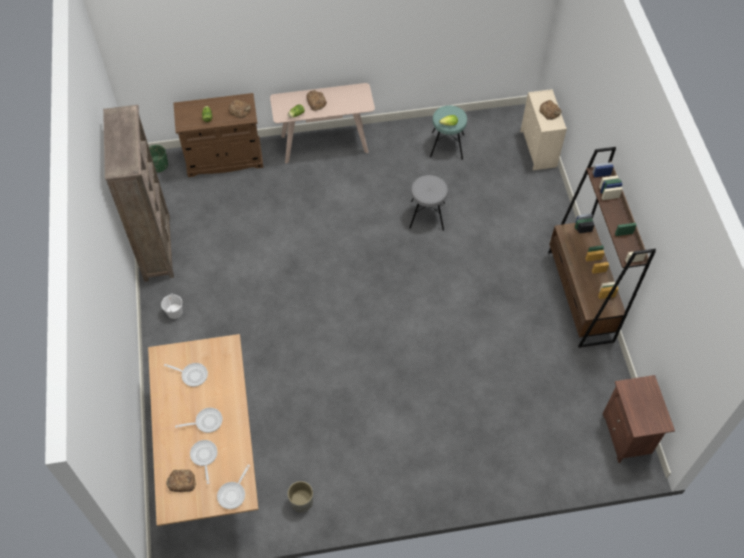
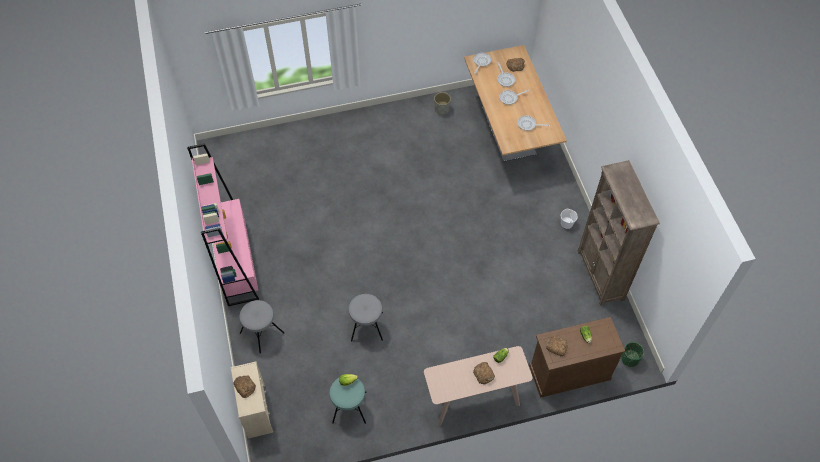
camera: 175 degrees right, 0 degrees up
brown bookcase [548,147,656,348] -> pink bookcase [187,143,259,306]
brown nightstand [603,375,675,463] -> none
none -> grey stool [240,300,284,353]

